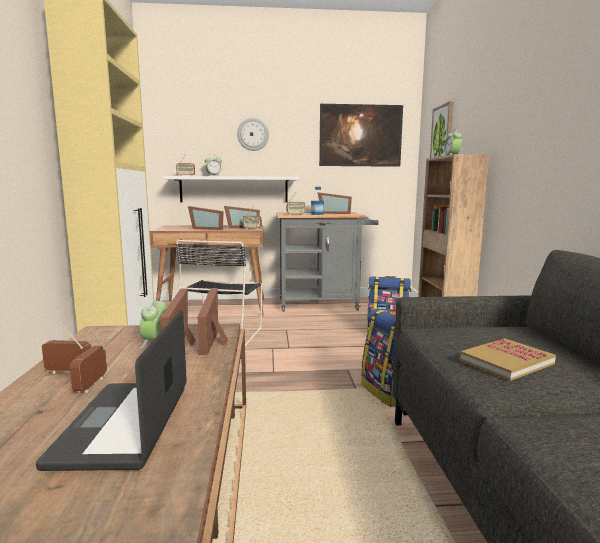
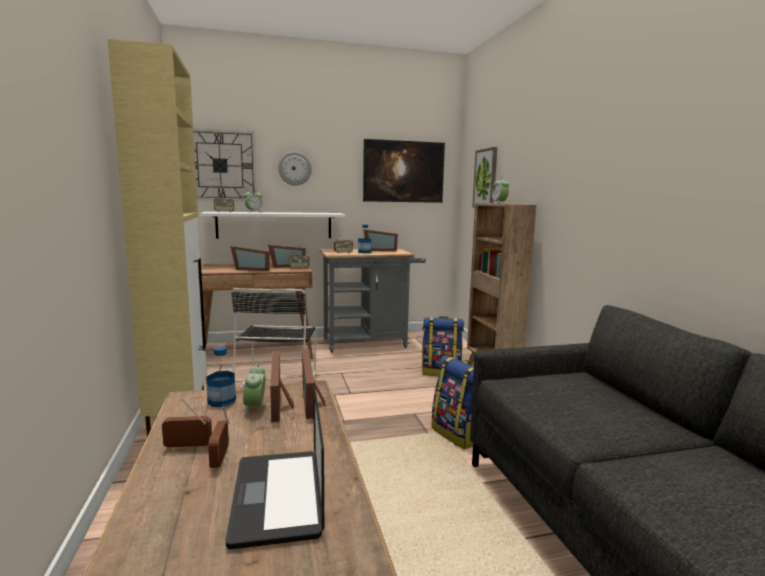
camera: 10 degrees left, 0 degrees up
book [459,338,556,381] -> none
none -> wall clock [193,128,256,201]
none -> bottle [206,347,236,407]

